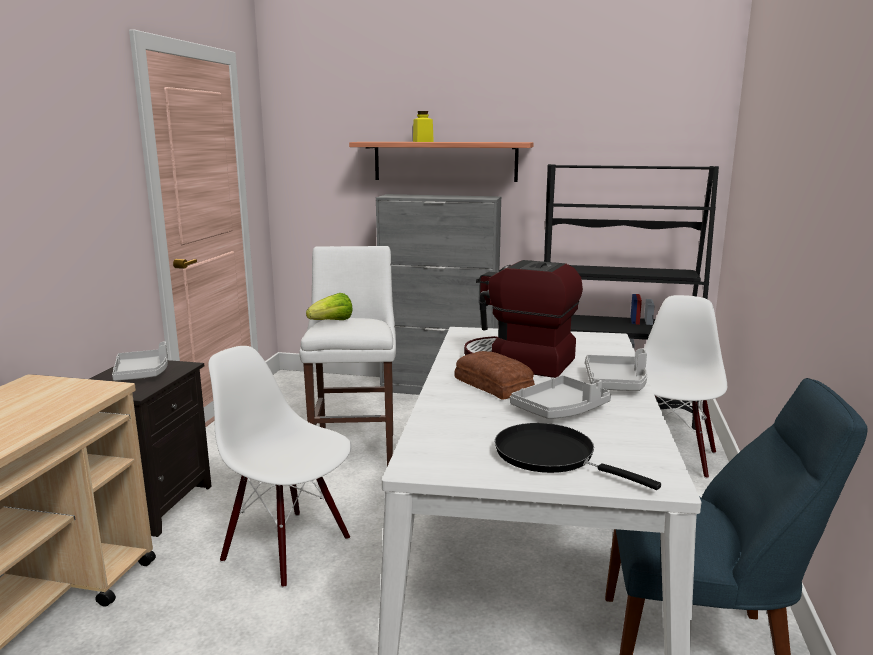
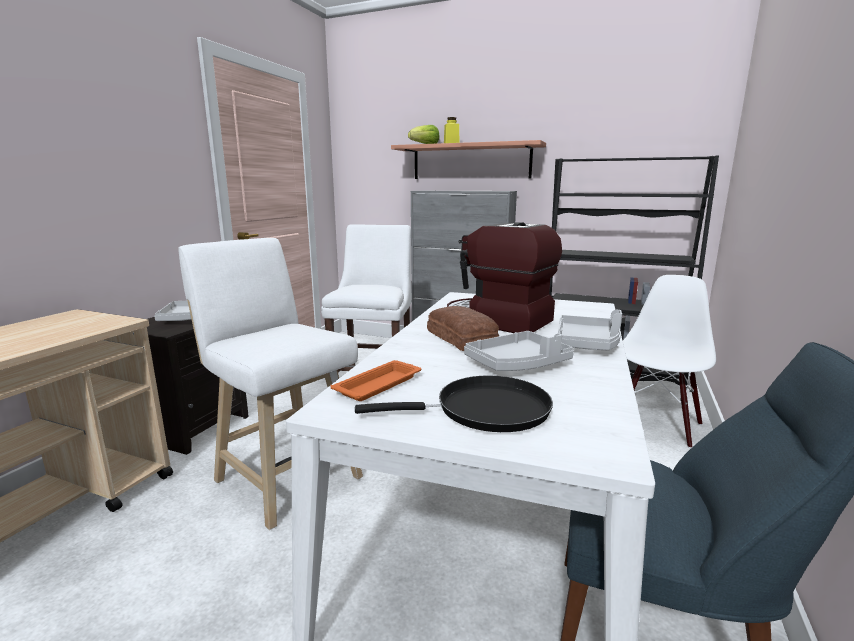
camera: 10 degrees right, 0 degrees up
white chair [208,346,351,588] -> white stool [178,238,363,530]
lettuce [306,293,353,320] -> lettuce moved to [408,125,439,144]
black frying pan [495,423,661,490] -> black frying pan turned 120 degrees clockwise [355,375,553,432]
none -> orange tray [330,360,421,401]

